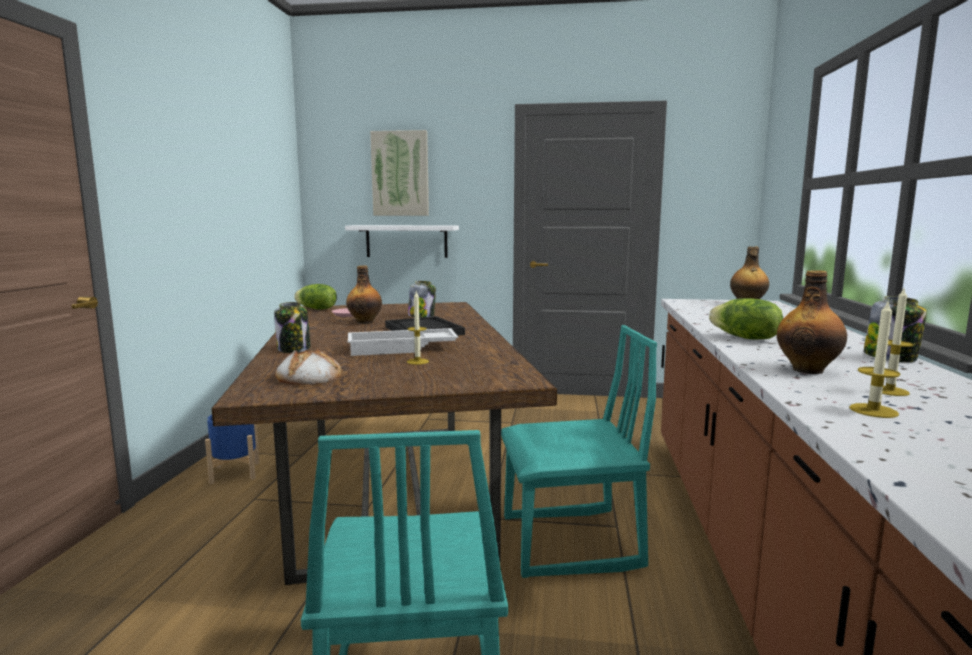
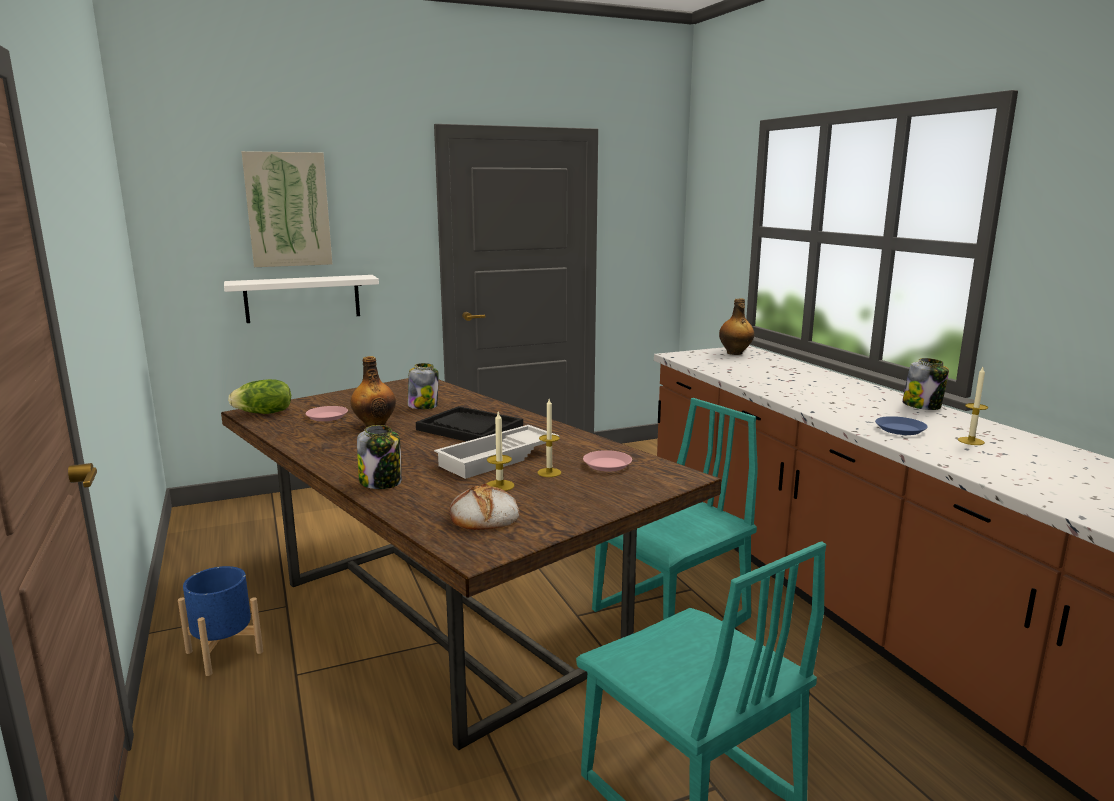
camera: 30 degrees left, 5 degrees up
lettuce [709,298,783,340] -> none
bottle [777,270,847,374] -> blue plate [875,416,927,435]
candle [849,302,901,418] -> candle moved to [487,412,514,491]
none -> pink plate [583,450,632,471]

